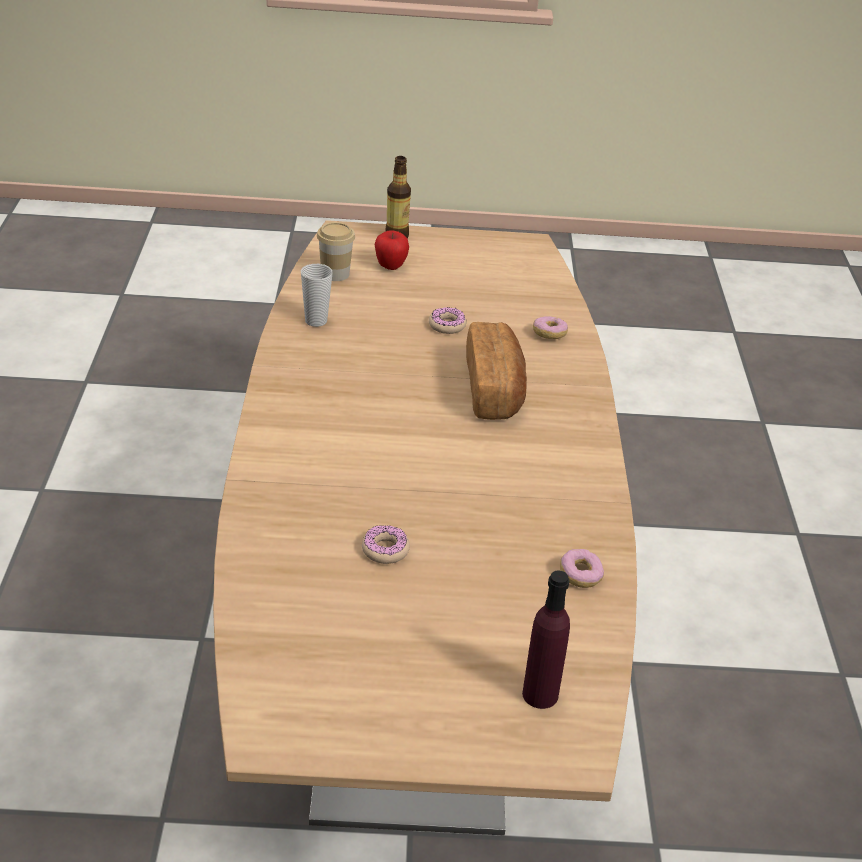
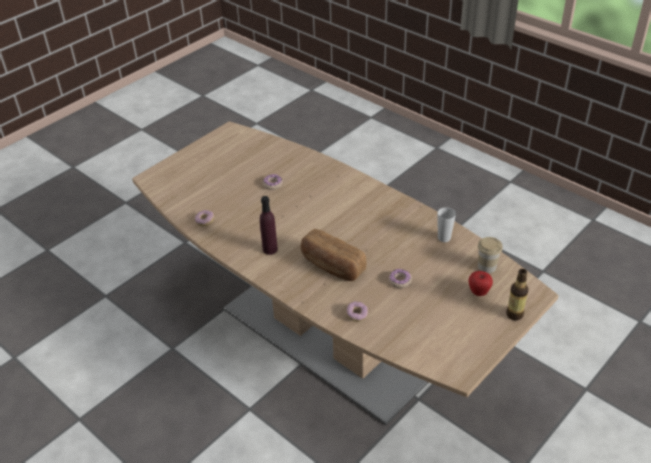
camera: 135 degrees right, 5 degrees up
purple bottle [522,571,570,709] -> purple bottle moved to [260,196,278,255]

